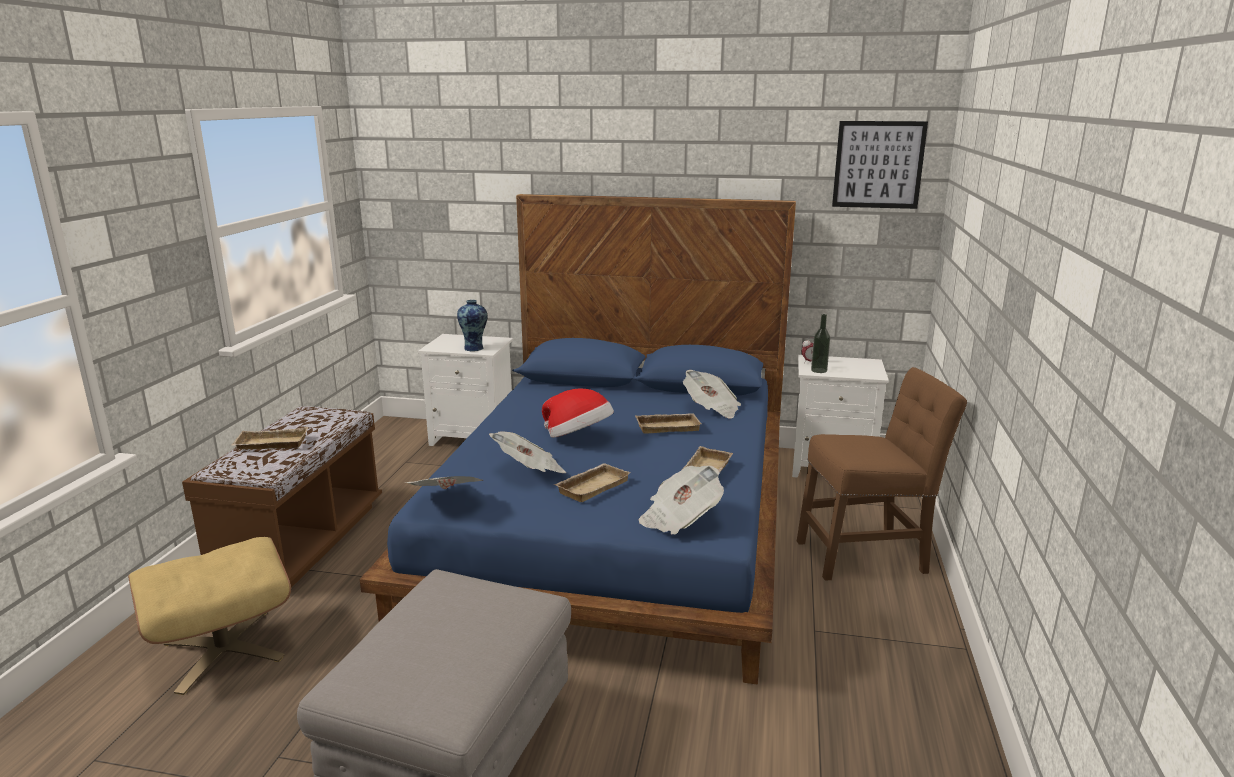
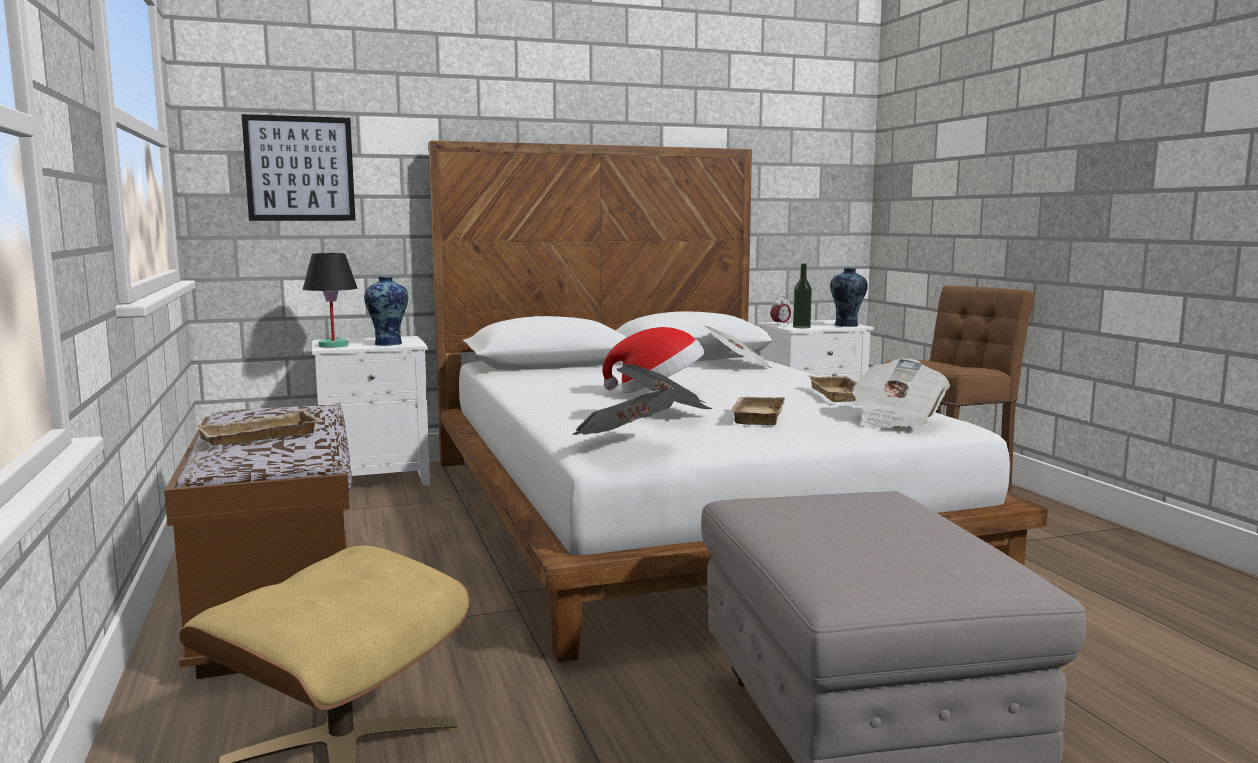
camera: 30 degrees left, 10 degrees down
blue bed [360,194,796,684] -> white bed [429,140,1048,663]
beige tray [635,413,701,434] -> none
picture [832,121,928,209] -> picture moved to [241,114,355,221]
none -> black table lamp [303,253,357,348]
none -> vase [830,268,868,327]

